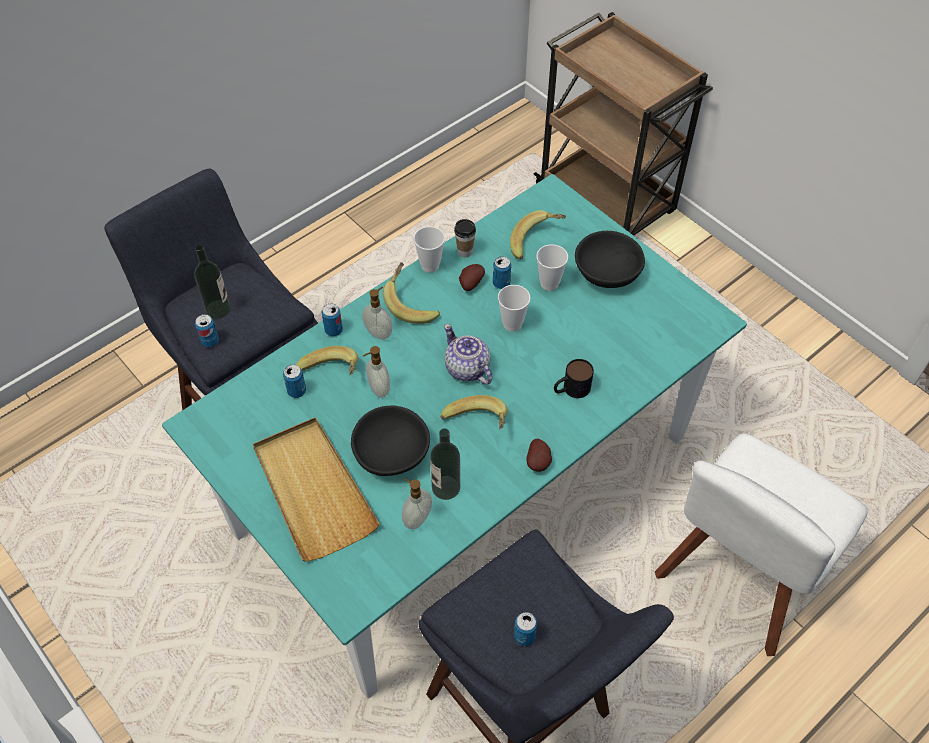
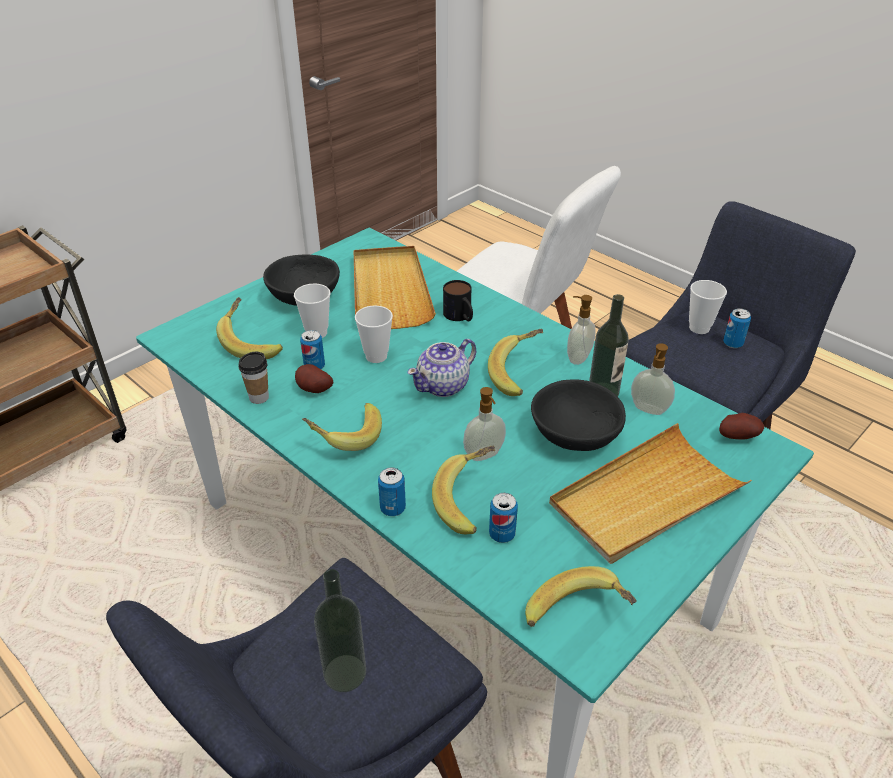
camera: 95 degrees left, 15 degrees down
can [195,314,219,347] -> none
soap dispenser [362,287,393,340] -> soap dispenser moved to [567,295,596,365]
cup [413,226,445,273] -> cup moved to [689,280,727,334]
potato [527,439,552,472] -> potato moved to [719,413,764,440]
none -> beige tray [354,246,436,329]
none -> banana [525,566,636,627]

